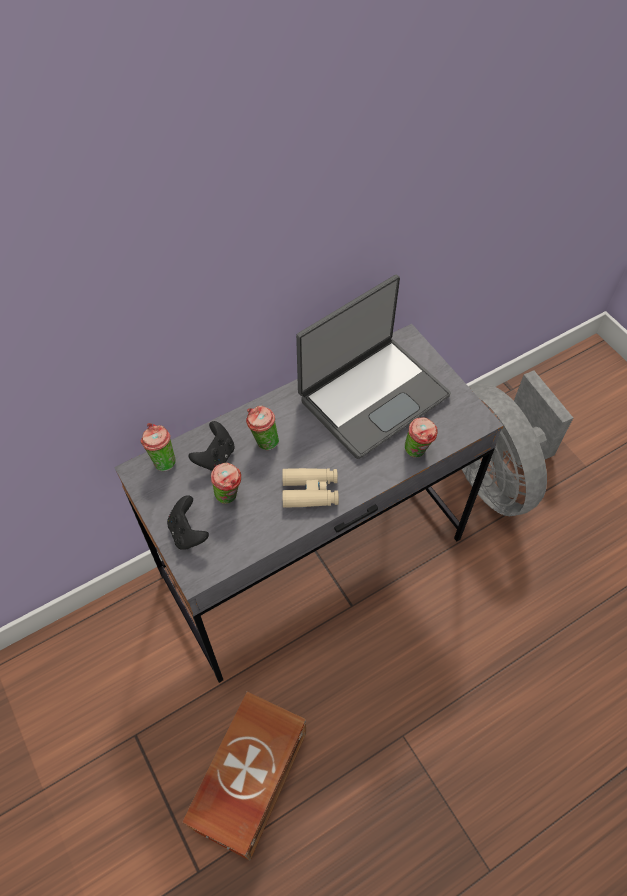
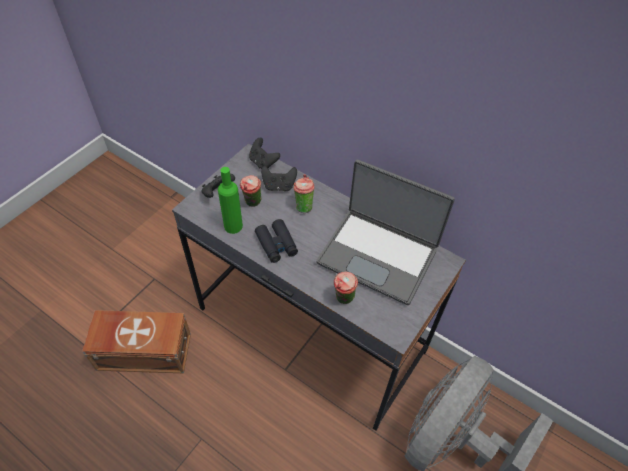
camera: 65 degrees right, 5 degrees down
cup [141,423,176,471] -> black game controller [249,138,280,169]
beige binoculars [282,468,339,508] -> black binoculars [255,219,298,263]
none -> green bottle [218,167,243,234]

